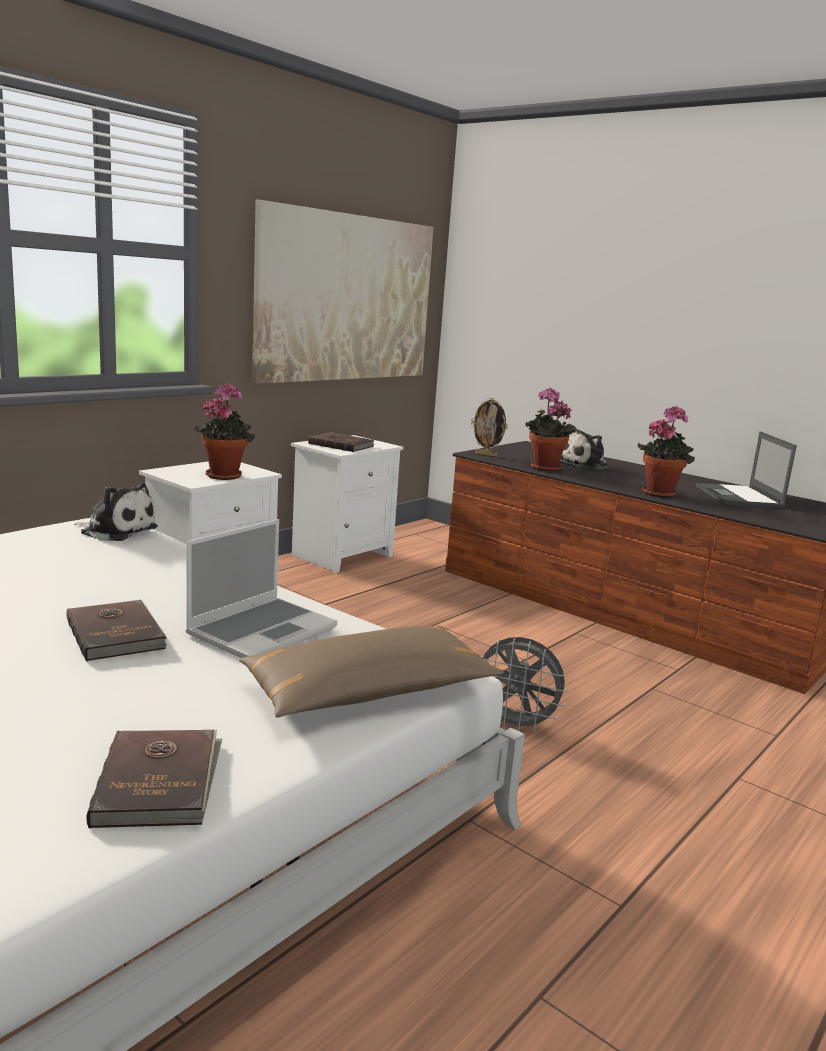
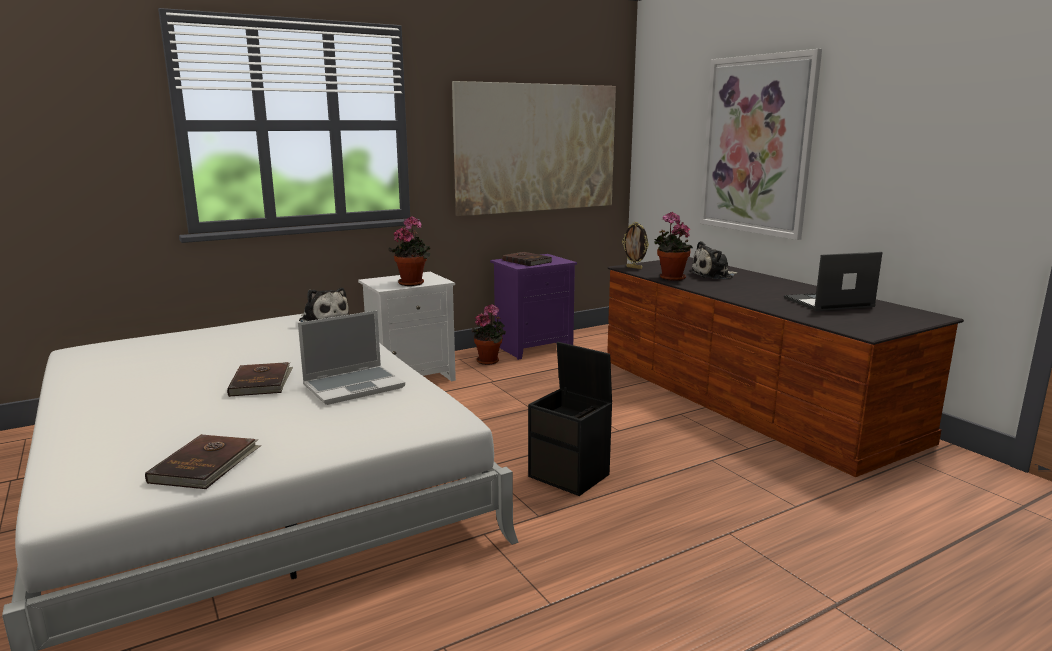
camera: 20 degrees right, 0 degrees up
brown pillow [239,626,504,717] -> none
white nightstand [291,435,403,573] -> purple nightstand [490,254,577,360]
grey fan [483,637,568,732] -> black storage box [528,342,612,496]
potted plant [638,406,695,498] -> potted plant moved to [472,304,506,365]
laptop [695,431,797,508] -> laptop turned 60 degrees clockwise [784,252,882,311]
none -> picture [700,49,822,240]

